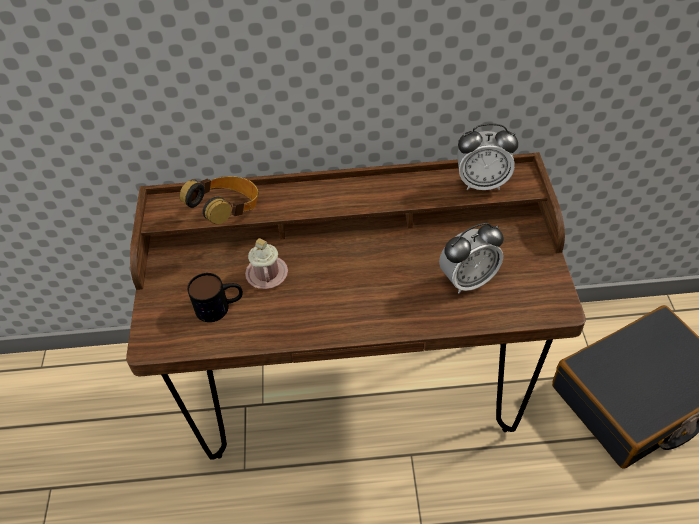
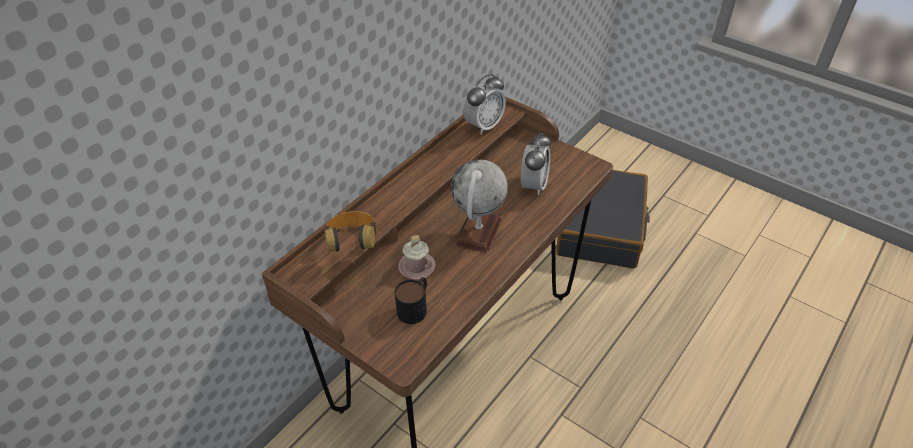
camera: 50 degrees left, 5 degrees down
none -> globe [451,159,508,253]

